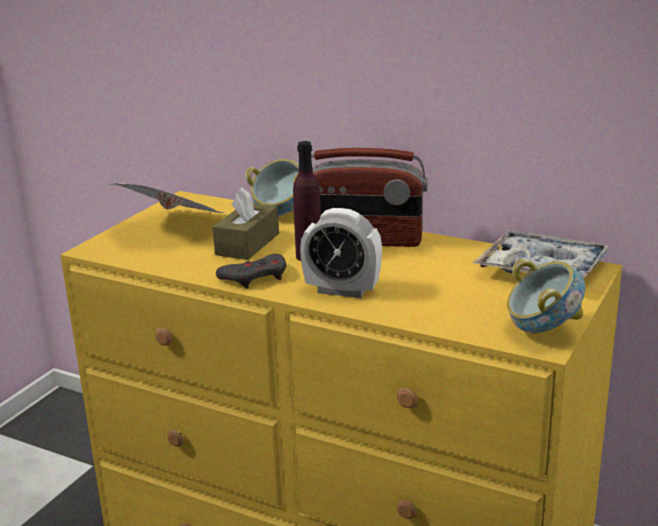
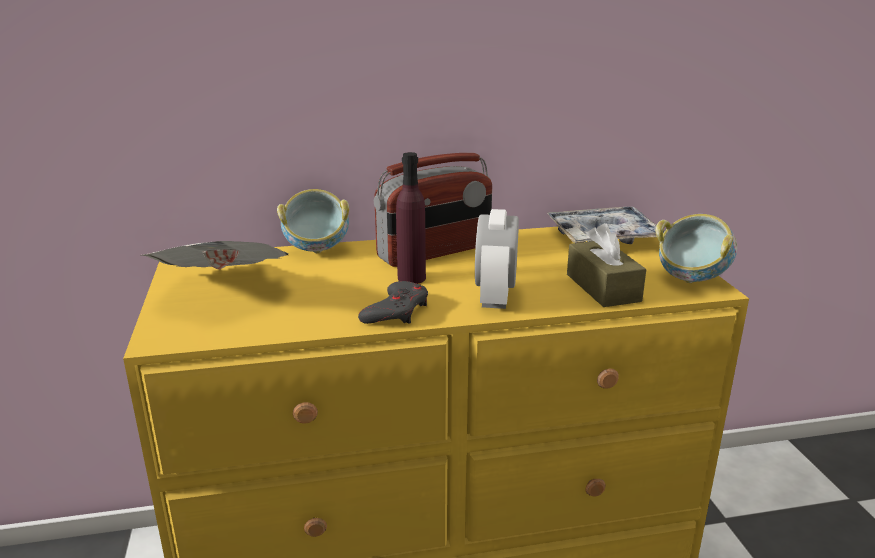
camera: 40 degrees left, 0 degrees up
brown tissue box [213,187,279,260] -> brown tissue box moved to [567,223,646,307]
alarm clock [300,208,382,298] -> alarm clock turned 120 degrees clockwise [475,209,519,309]

